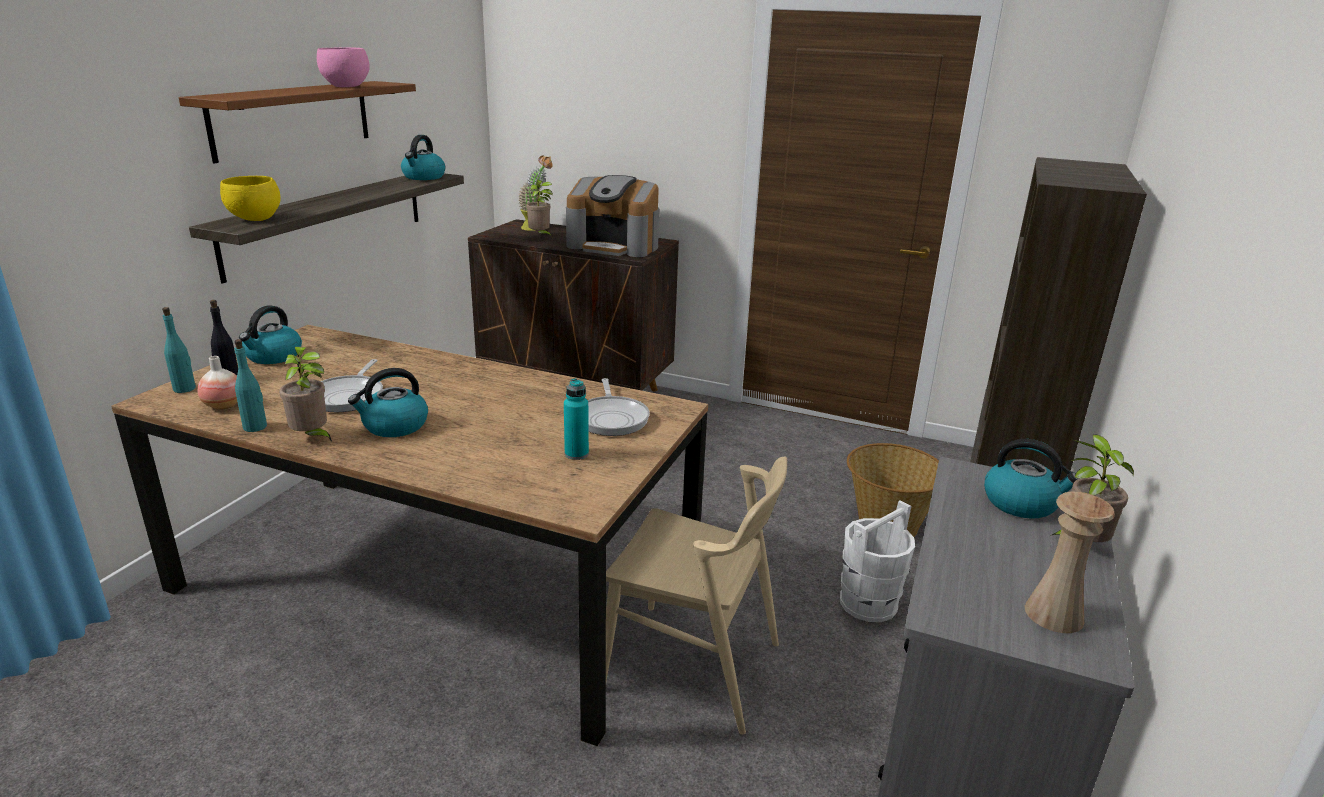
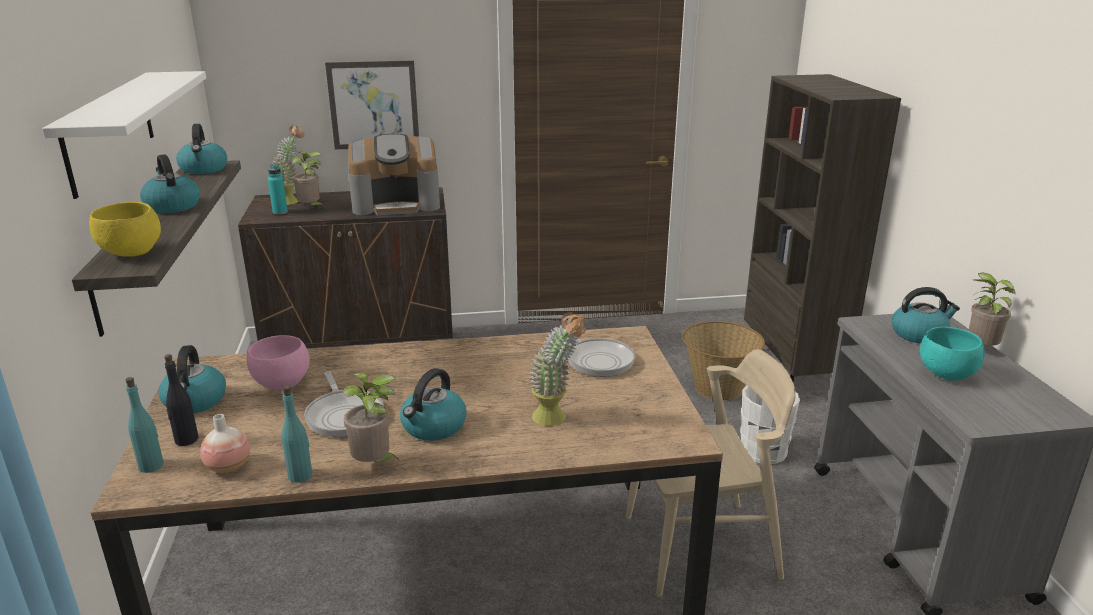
camera: 30 degrees left, 0 degrees up
brown shelf [179,81,416,164] -> white shelf [42,71,206,199]
pink bowl [317,48,370,87] -> pink bowl moved to [247,335,310,391]
turquoise bottle [564,378,589,460] -> turquoise bottle moved to [268,164,288,215]
beige vase [1025,492,1115,633] -> none
none -> kettle [140,154,200,213]
none -> picture [325,60,419,150]
none -> potted plant [528,312,586,426]
none -> turquoise bowl [920,327,985,381]

